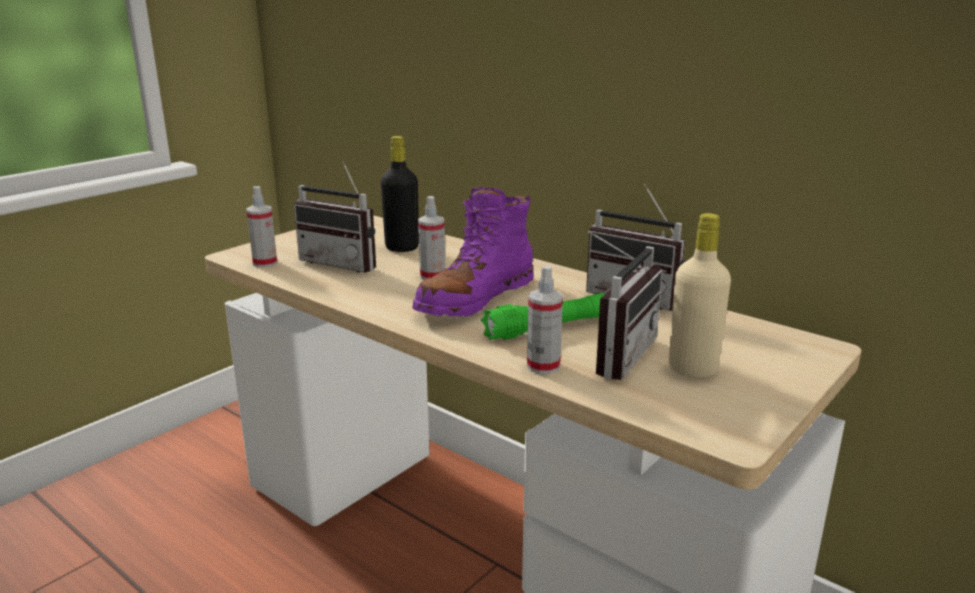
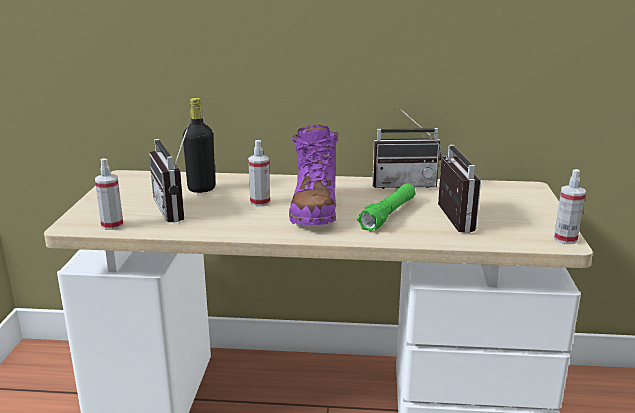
camera: 35 degrees left, 0 degrees up
radio [294,161,376,273] -> radio turned 75 degrees clockwise [149,125,189,223]
spray bottle [527,266,563,374] -> spray bottle moved to [554,169,586,244]
beige bottle [669,213,731,378] -> none

